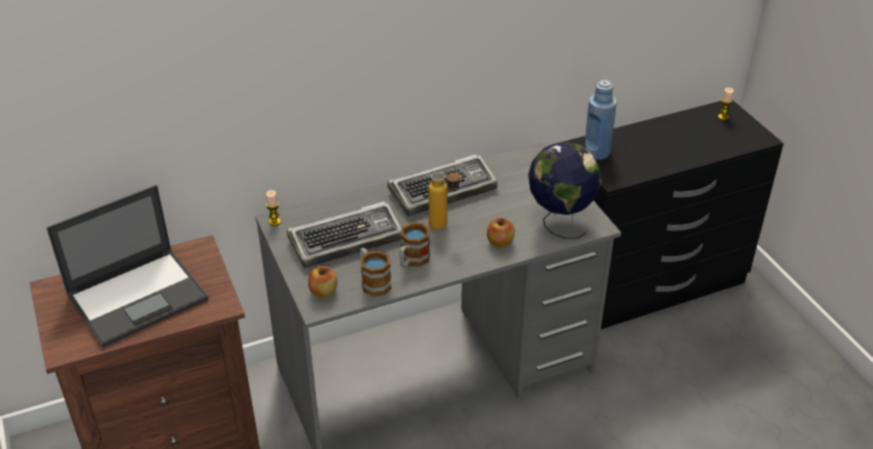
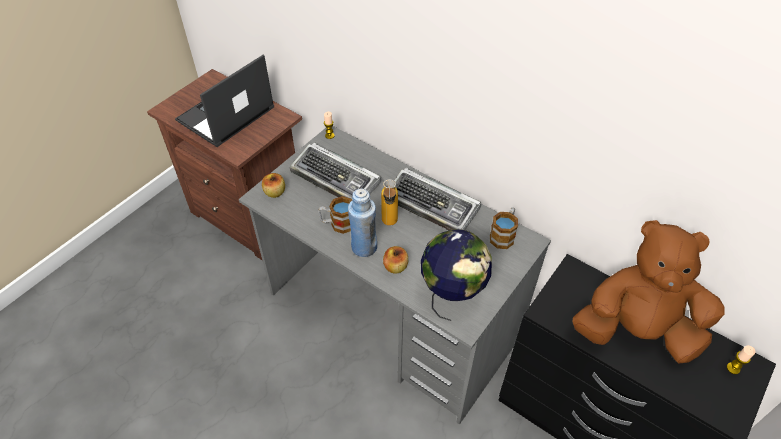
camera: 60 degrees right, 10 degrees up
laptop [47,185,209,348] -> laptop turned 105 degrees clockwise [175,54,274,147]
mug [360,248,392,297] -> mug moved to [490,207,518,249]
blue bottle [584,80,617,160] -> blue bottle moved to [348,189,377,257]
none -> brown plush toy [572,220,725,363]

